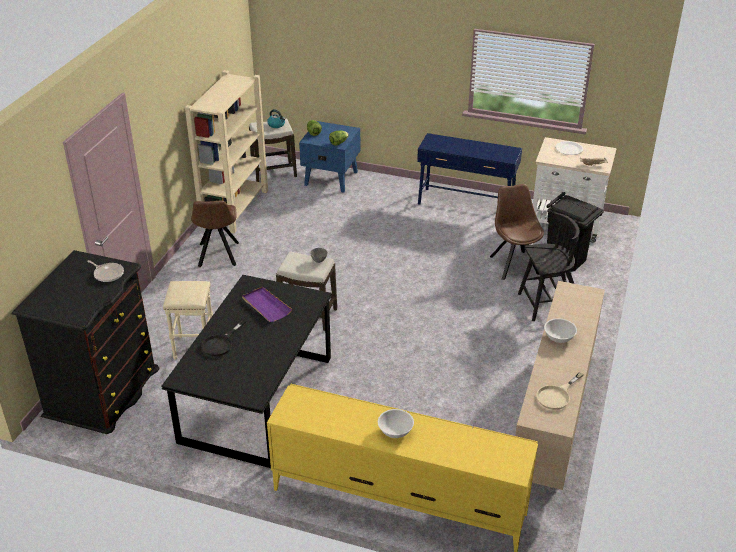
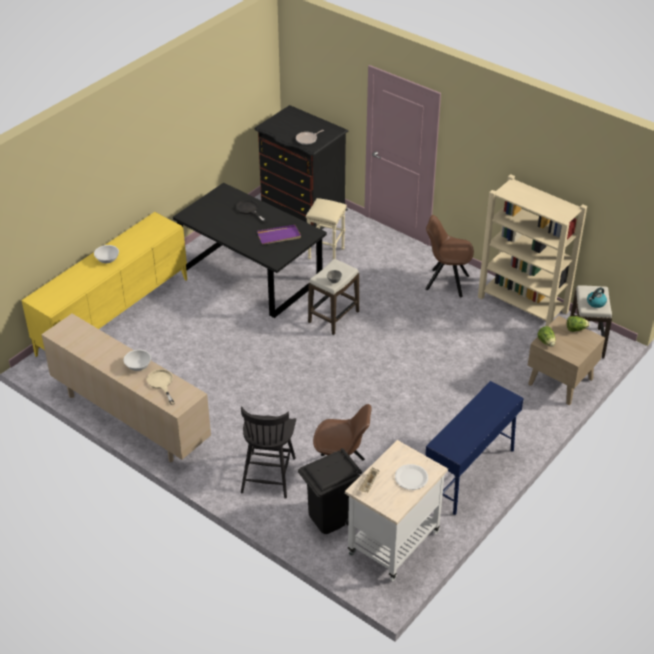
camera: 110 degrees right, 5 degrees up
blue nightstand [299,121,360,193] -> beige nightstand [527,316,605,405]
beige frying pan [536,372,584,410] -> beige frying pan moved to [147,369,175,405]

